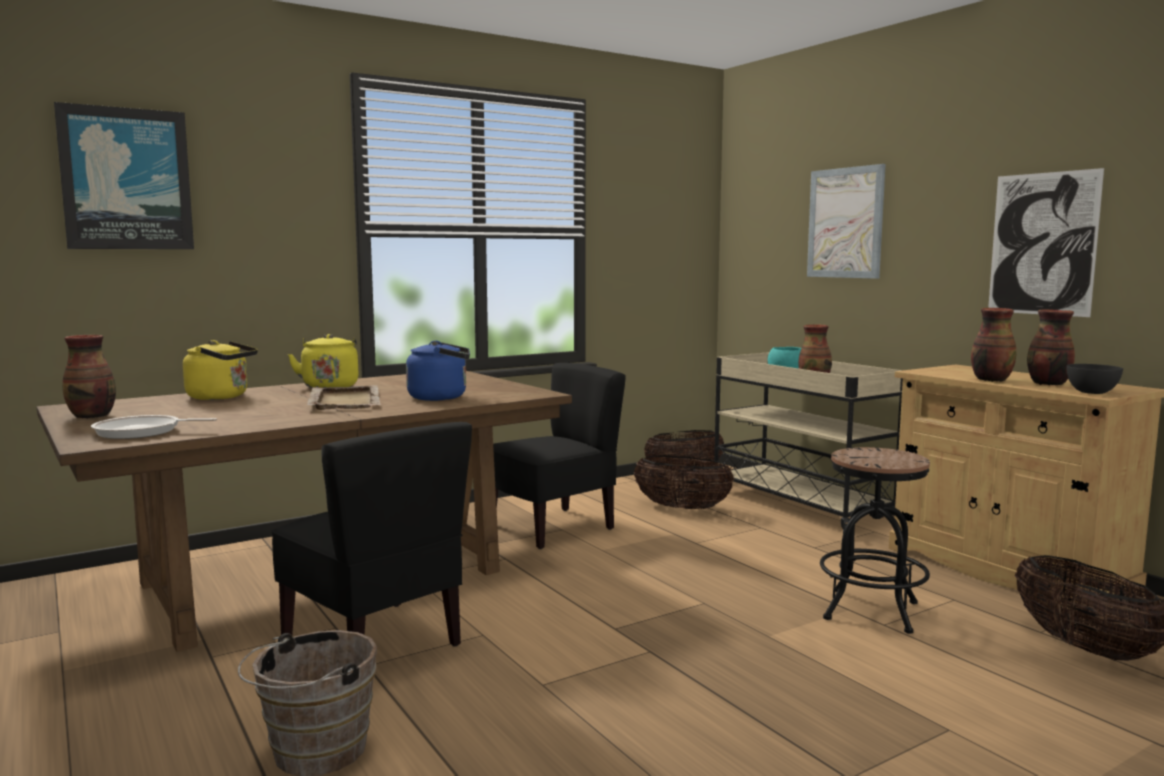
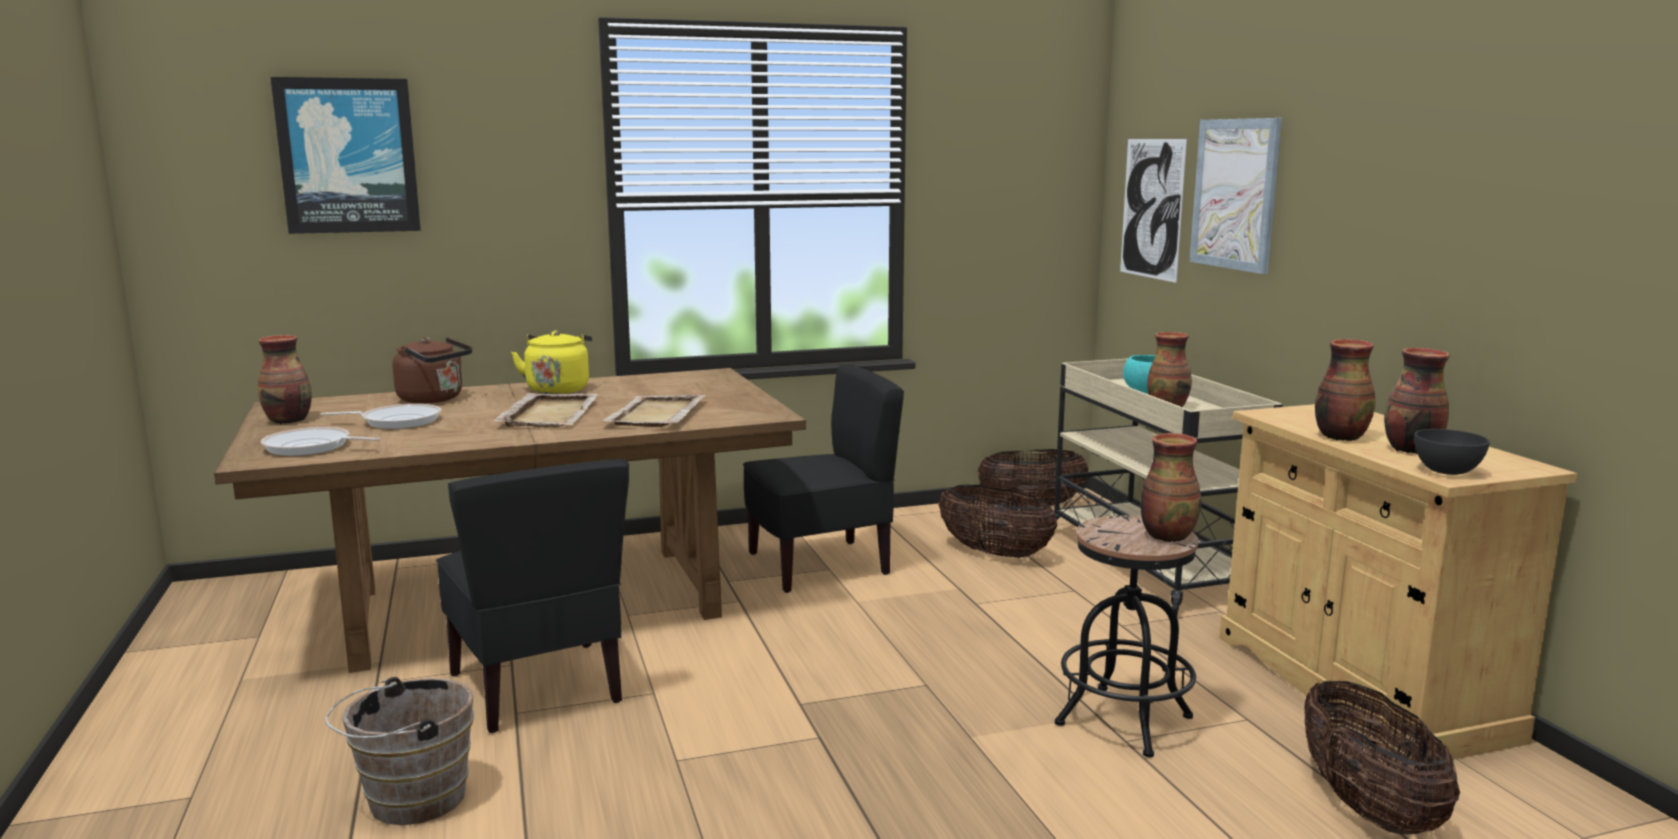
camera: 15 degrees right, 5 degrees up
yellow kettle [183,340,258,400] -> brown kettle [392,337,472,404]
blue kettle [406,341,470,401] -> beige tray [602,394,706,427]
picture [988,168,1104,317] -> picture moved to [1120,139,1187,283]
none -> frying pan [320,404,441,429]
none -> vase [1140,433,1201,542]

